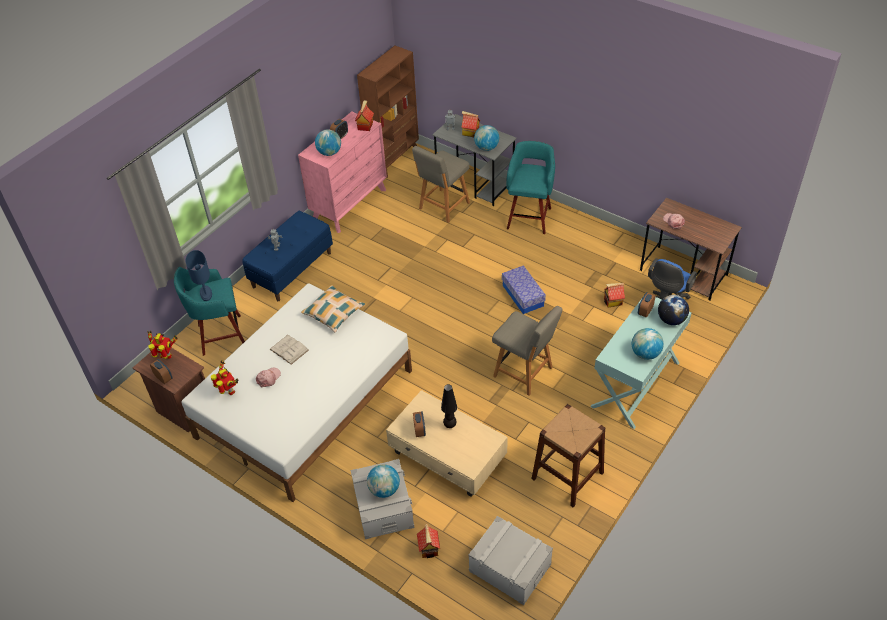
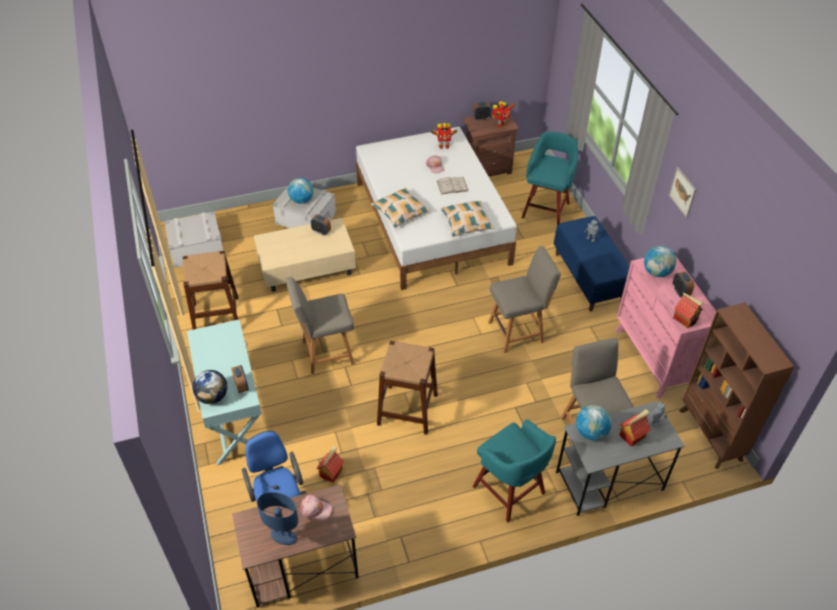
camera: 125 degrees right, 0 degrees up
blue table lamp [186,250,212,301] -> blue table lamp moved to [257,492,298,545]
toy house [417,523,440,558] -> none
black table lamp [441,384,457,428] -> none
storage box [502,265,546,314] -> brown stool [377,341,438,435]
globe [632,328,664,360] -> none
none -> pillow [371,188,430,228]
none -> grey chair [488,246,561,353]
none -> picture [669,167,697,218]

